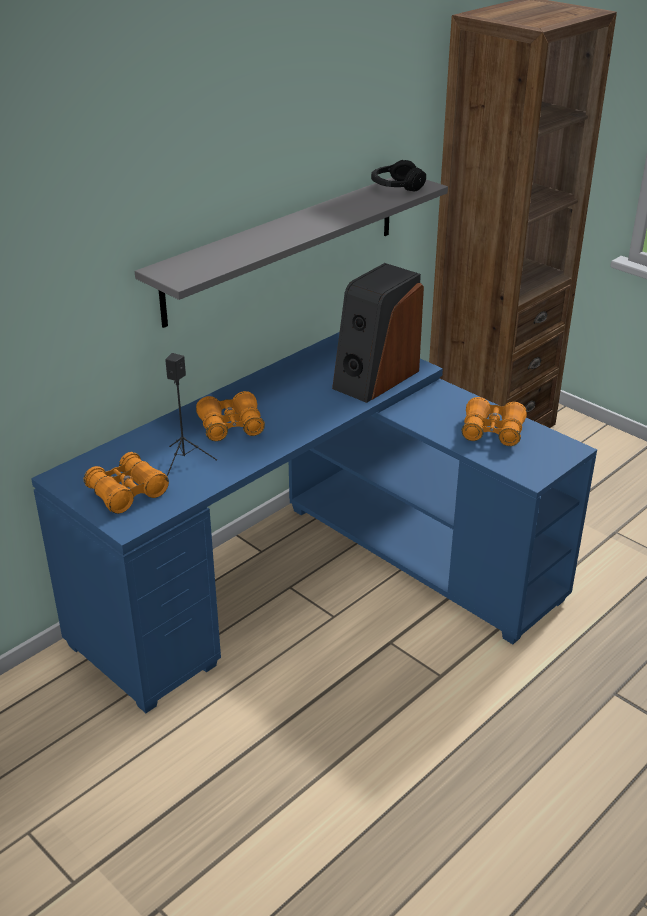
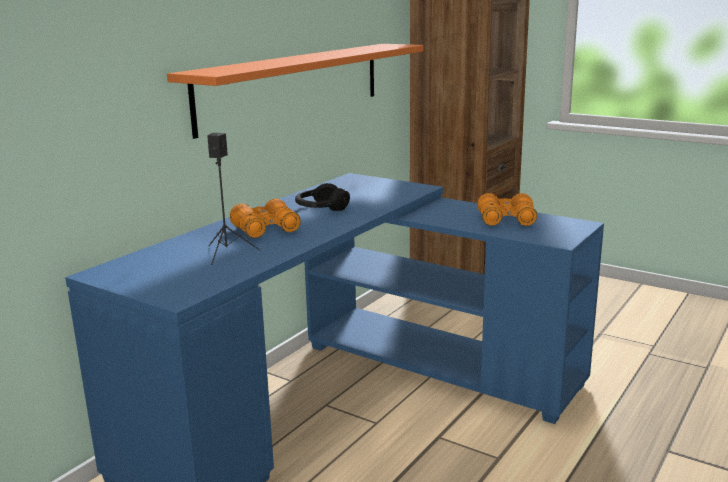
camera: 10 degrees left, 15 degrees down
orange binoculars [84,452,169,514] -> none
grey shelf [135,177,448,328] -> orange shelf [167,44,423,139]
speaker [332,263,424,403] -> none
black headphones [371,160,426,191] -> black headphones moved to [295,183,350,211]

